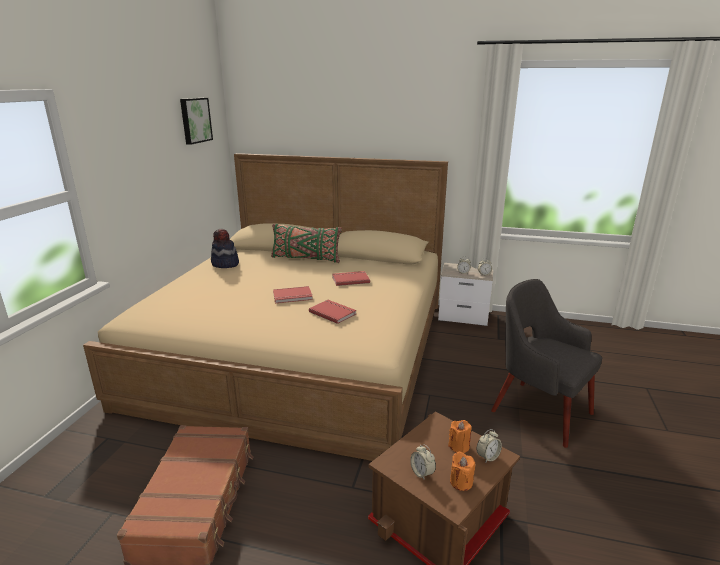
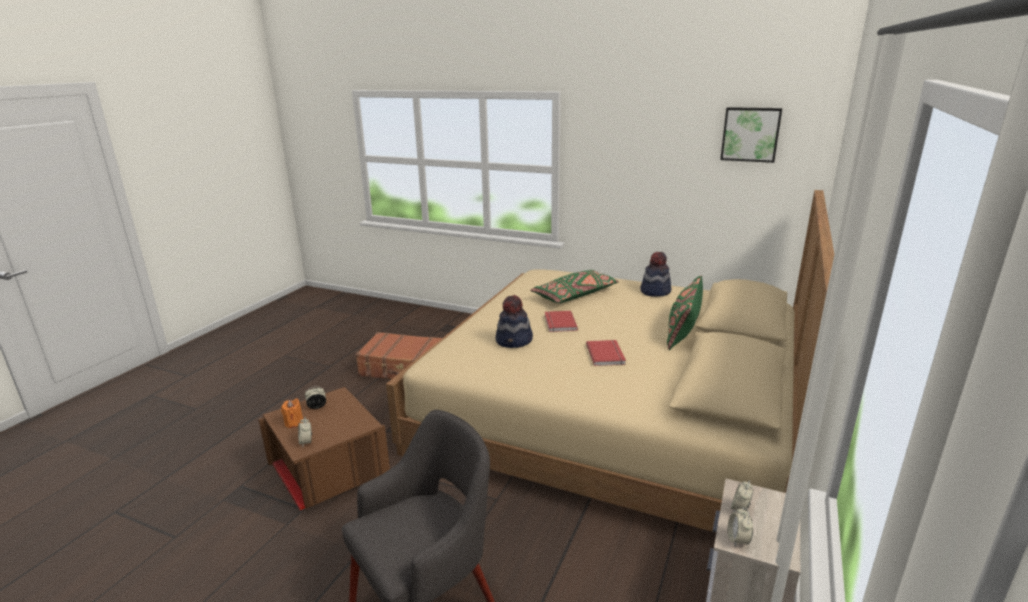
camera: 100 degrees right, 0 degrees up
red book [309,300,357,324] -> hat [495,295,533,348]
orange candle [448,420,472,453] -> none
none -> green pillow [530,270,619,303]

